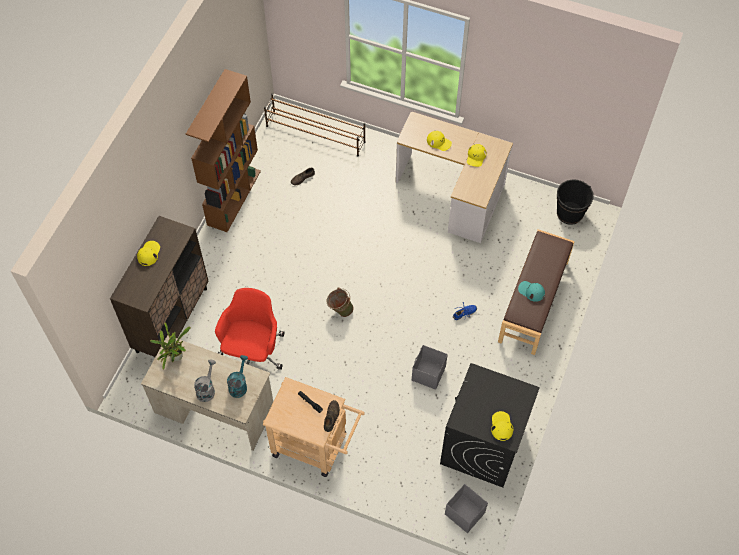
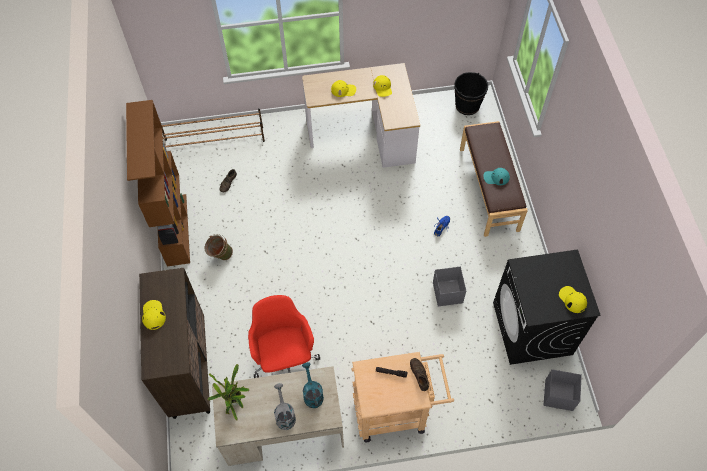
camera: 30 degrees left, 0 degrees up
green bucket [327,288,354,317] -> green bucket moved to [205,234,233,260]

